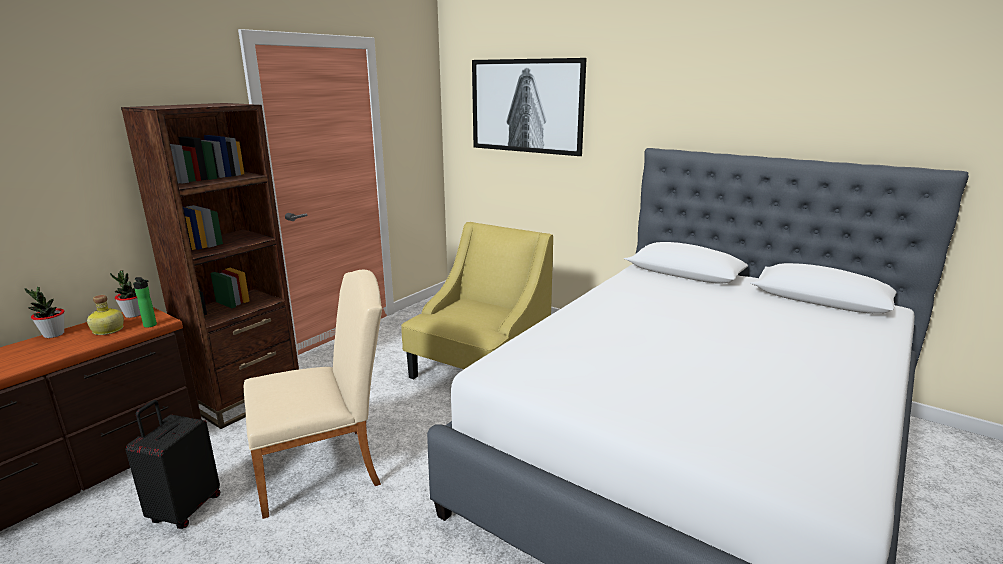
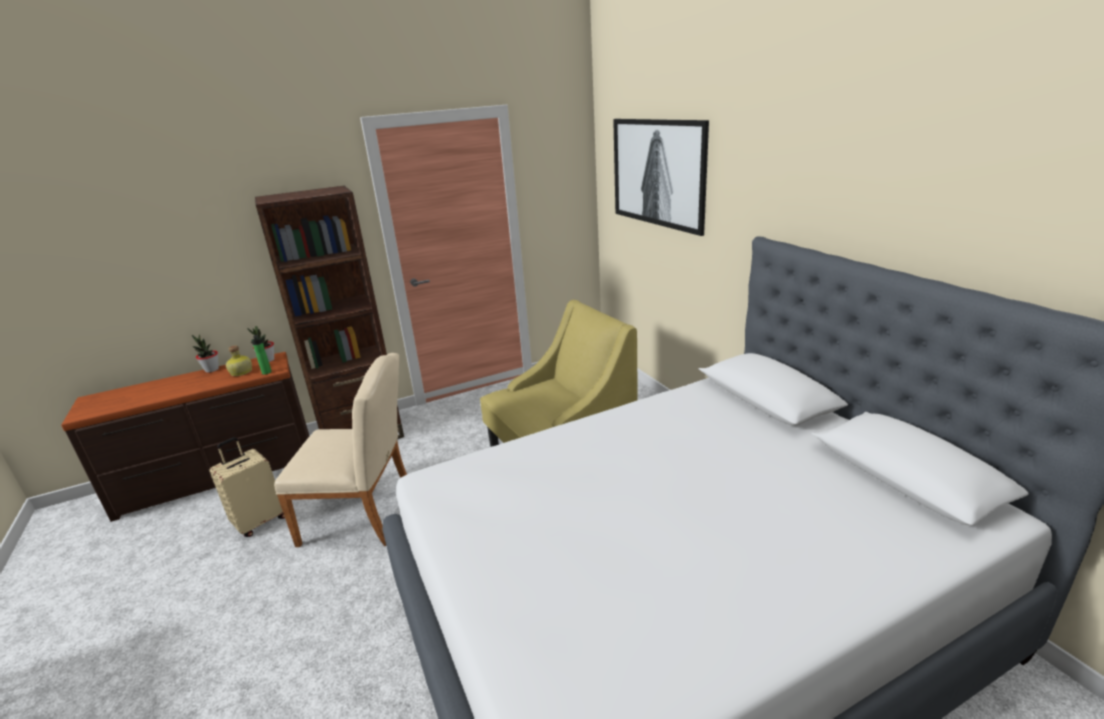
camera: 30 degrees right, 5 degrees up
black suitcase [126,400,220,529] -> beige suitcase [209,437,285,537]

